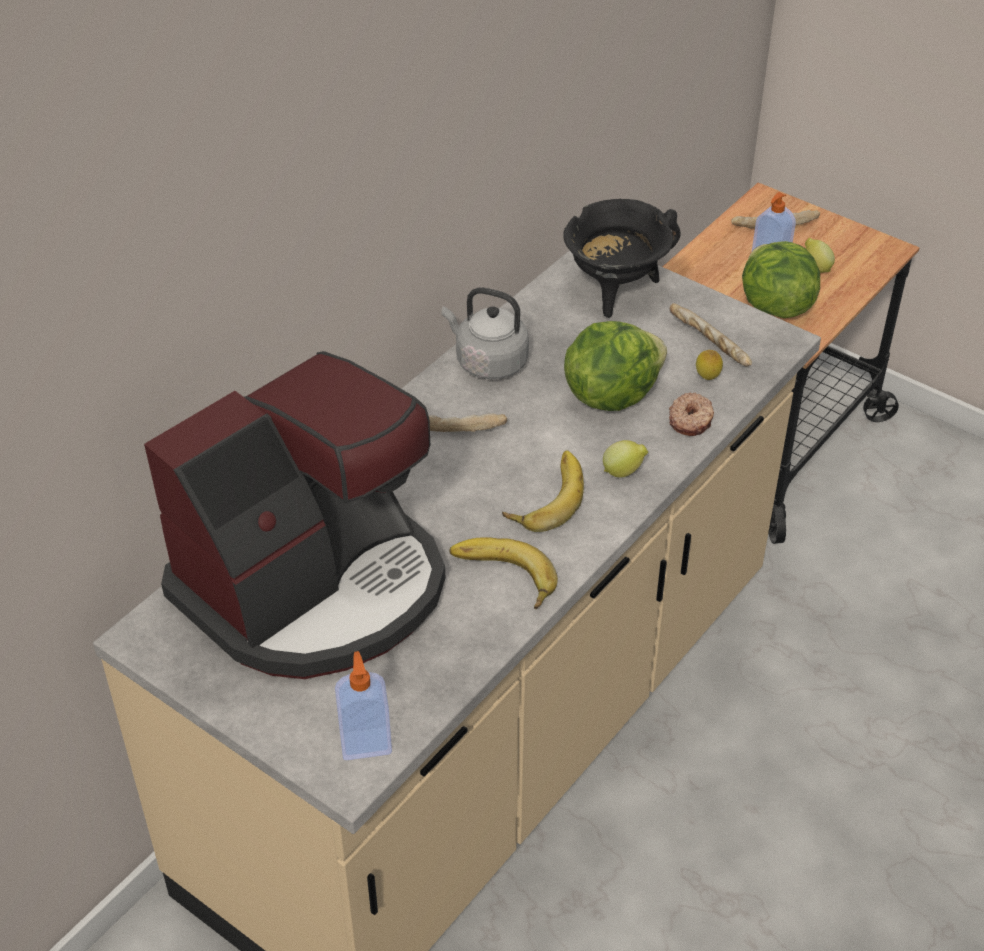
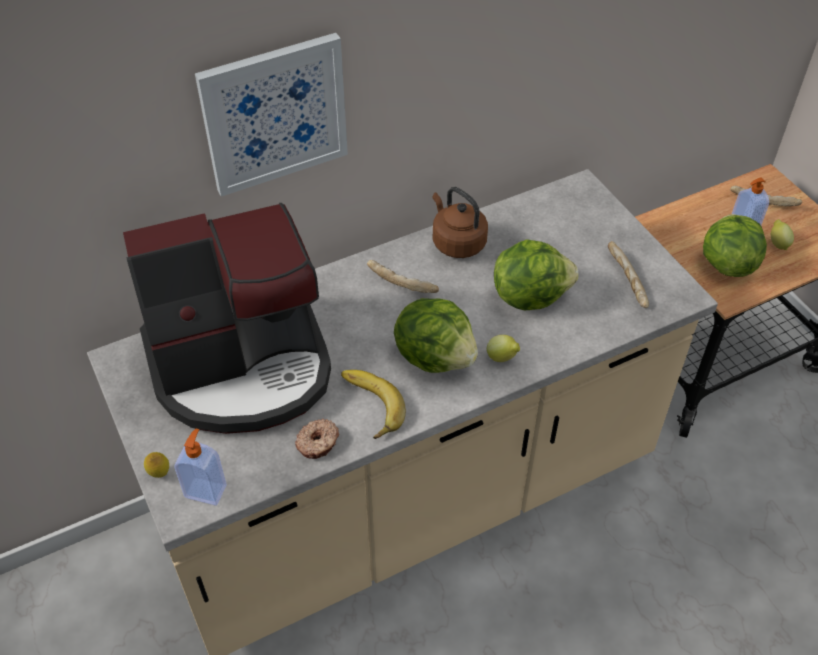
camera: 25 degrees right, 5 degrees up
grey kettle [442,287,529,379] -> brown kettle [432,187,488,258]
banana [502,450,584,532] -> lettuce [394,298,478,373]
black cooking pot [563,199,681,318] -> none
donut [669,393,714,436] -> donut moved to [295,419,339,459]
lemon [696,350,723,380] -> lemon moved to [144,452,169,478]
none -> picture [195,33,348,197]

